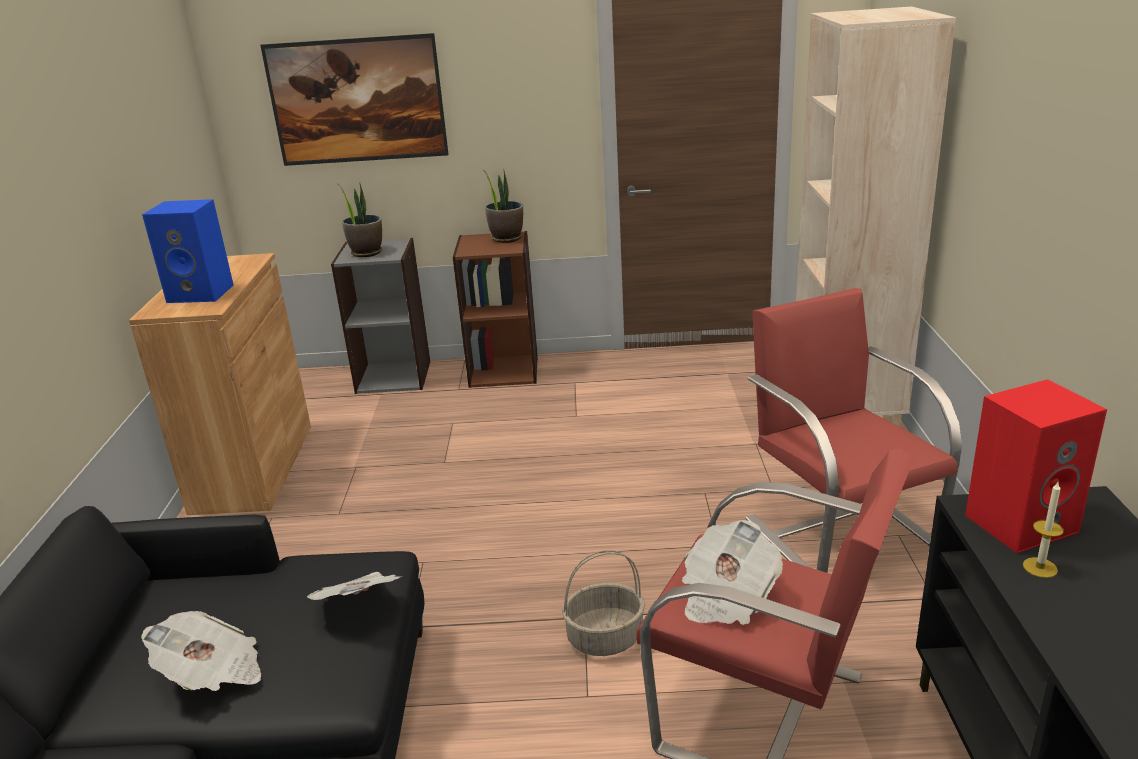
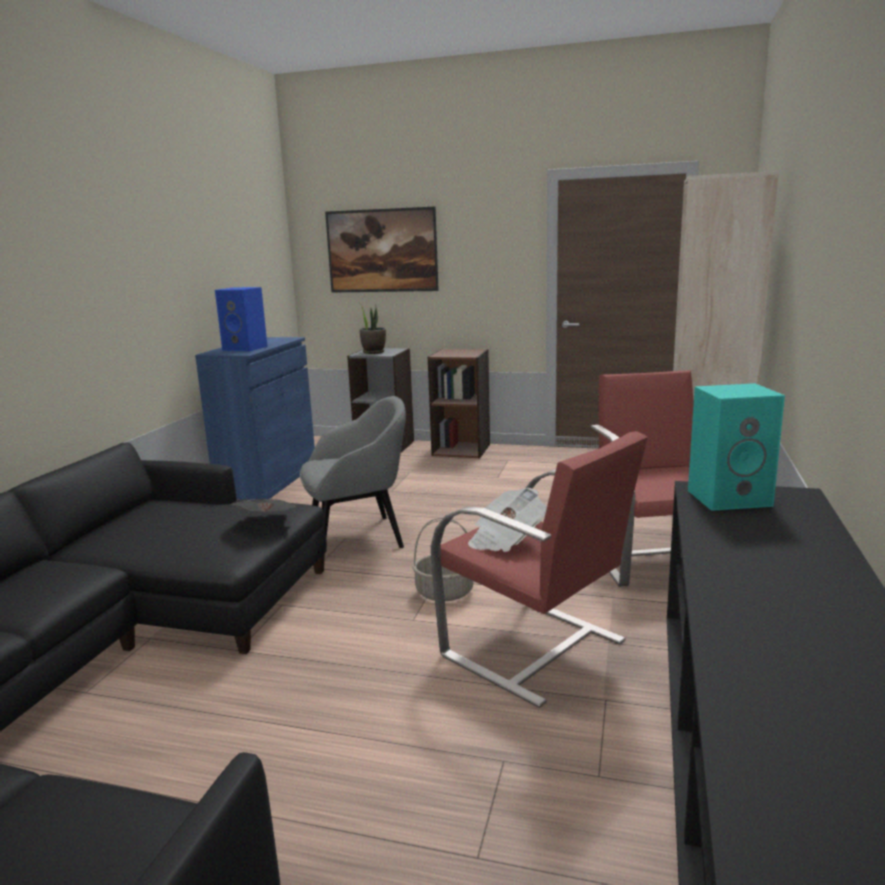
camera: 15 degrees right, 10 degrees down
brown cabinet [129,253,311,515] -> blue cabinet [195,337,315,500]
newspaper [141,611,261,691] -> none
potted plant [483,169,523,243] -> none
red speaker [965,379,1107,553] -> turquoise speaker [688,383,785,511]
candle [1023,482,1064,578] -> none
none -> grey armchair [300,396,406,548]

